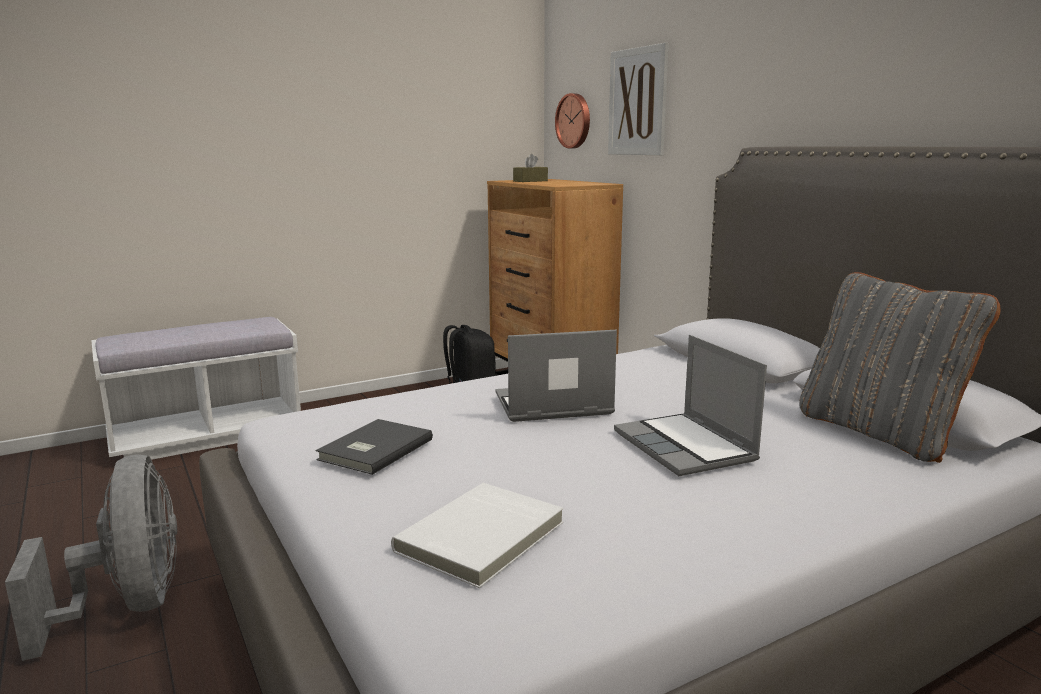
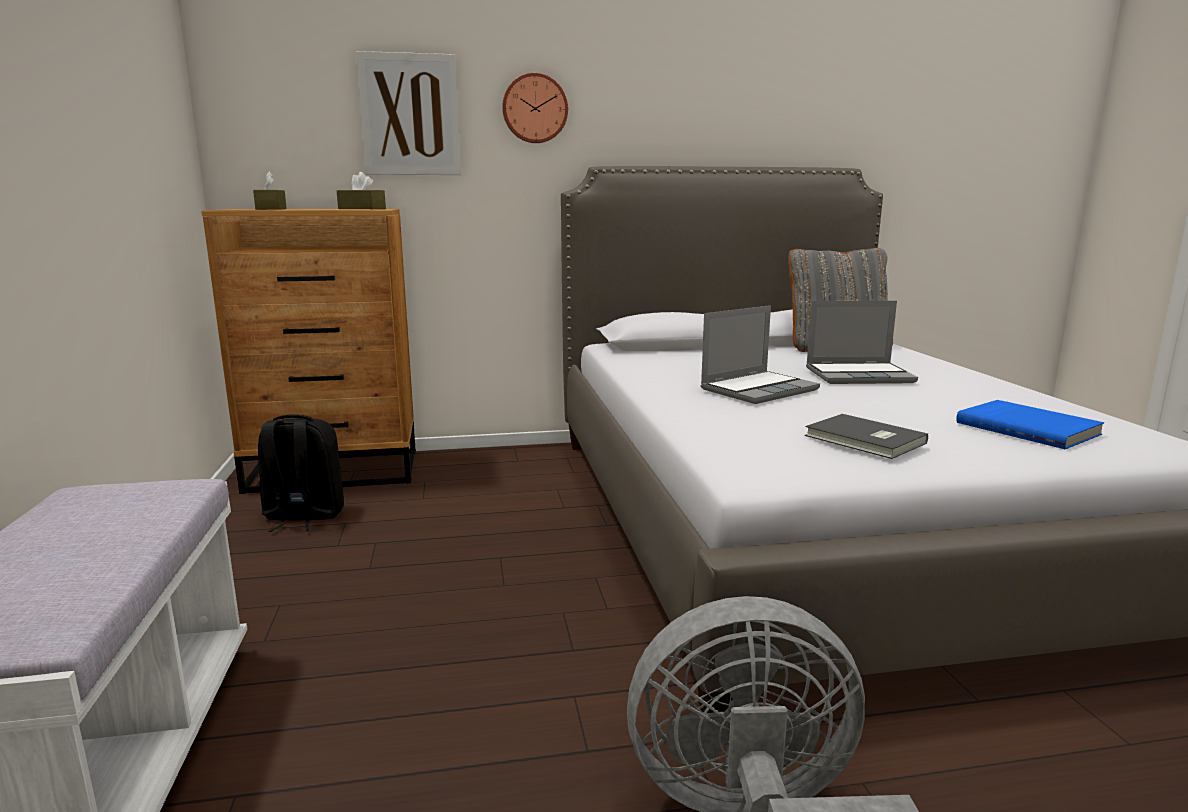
camera: 70 degrees left, 0 degrees up
white book [391,483,563,588] -> blue book [956,400,1104,449]
laptop [495,330,617,422] -> laptop turned 135 degrees counterclockwise [700,305,820,404]
wall clock [555,93,590,148] -> wall clock moved to [502,73,568,143]
none -> brown tissue box [337,172,386,209]

